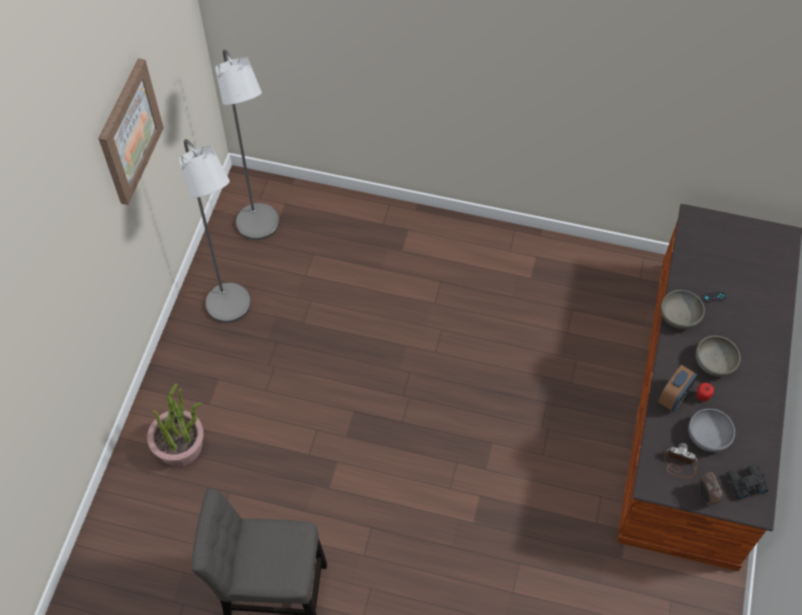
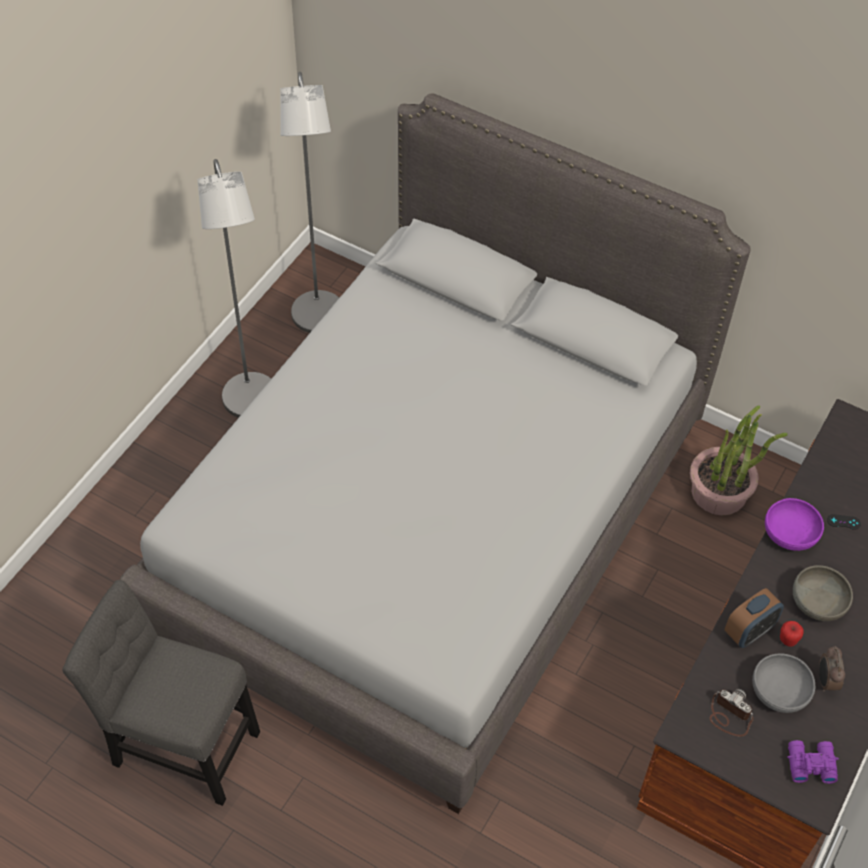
camera: 15 degrees right, 5 degrees down
picture [98,58,164,205] -> none
potted plant [147,383,204,467] -> potted plant moved to [690,406,788,515]
grey bowl [661,290,705,329] -> purple bowl [765,498,824,551]
alarm clock [699,472,723,505] -> alarm clock moved to [819,646,845,691]
black binoculars [727,464,768,500] -> purple binoculars [787,740,839,784]
none -> grey bed [120,93,751,814]

